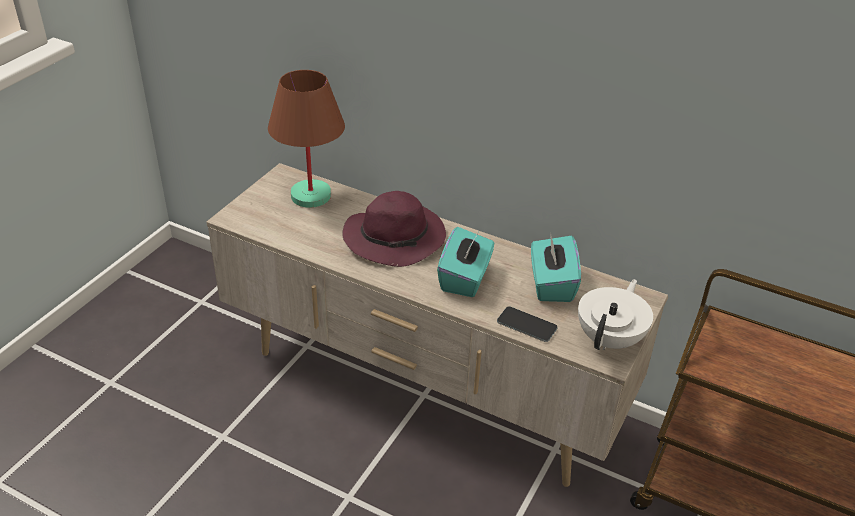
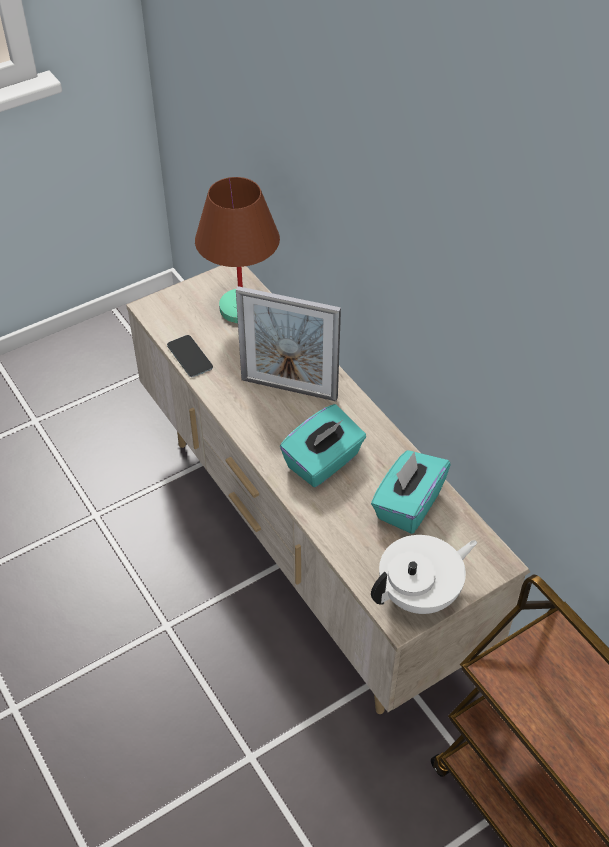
camera: 30 degrees right, 10 degrees up
purple hat [342,191,446,267] -> picture frame [236,286,341,401]
phone [497,307,557,342] -> phone moved to [167,335,213,377]

